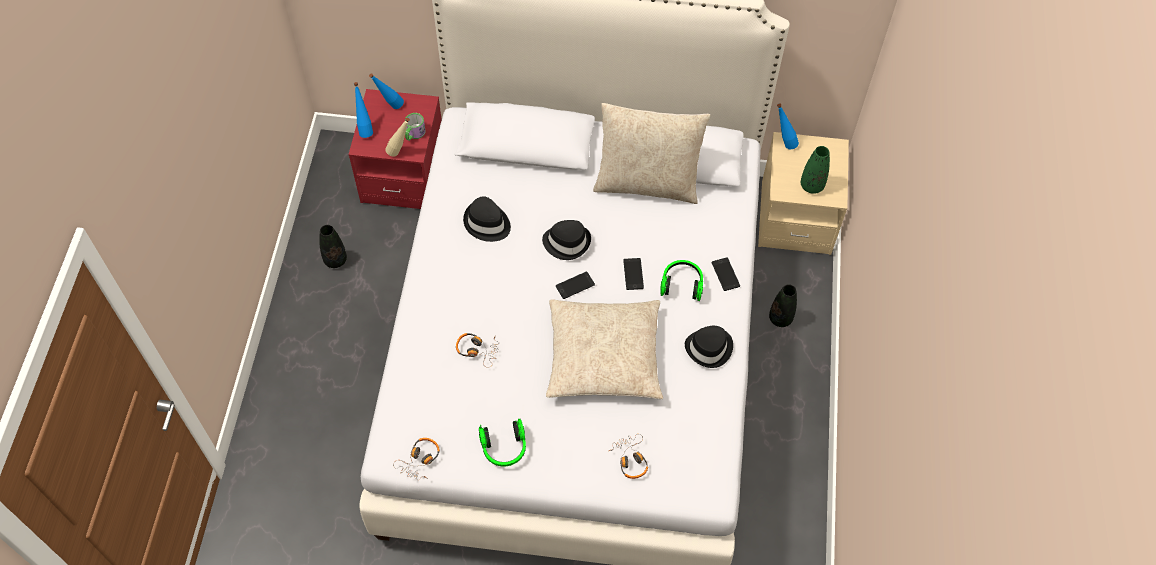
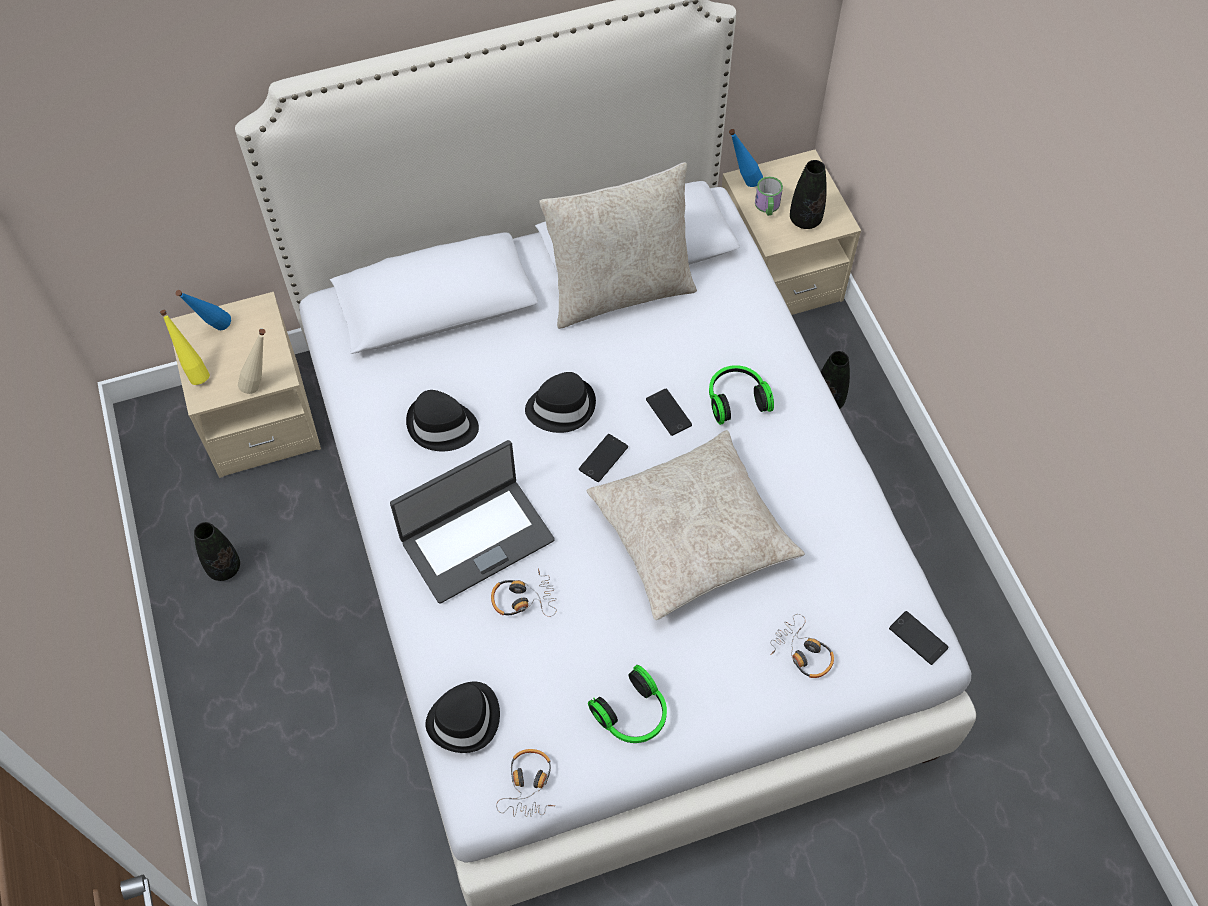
camera: 25 degrees left, 0 degrees up
red nightstand [348,89,442,209] -> beige nightstand [171,292,321,478]
blue bottle [354,82,373,138] -> yellow bottle [160,310,210,385]
mug [405,113,426,141] -> mug moved to [755,176,783,216]
black hat [685,326,733,368] -> black hat moved to [425,682,500,753]
phone [712,257,740,291] -> phone moved to [889,611,948,665]
green vase [801,146,830,194] -> black vase [790,160,827,229]
none -> laptop [390,440,555,604]

